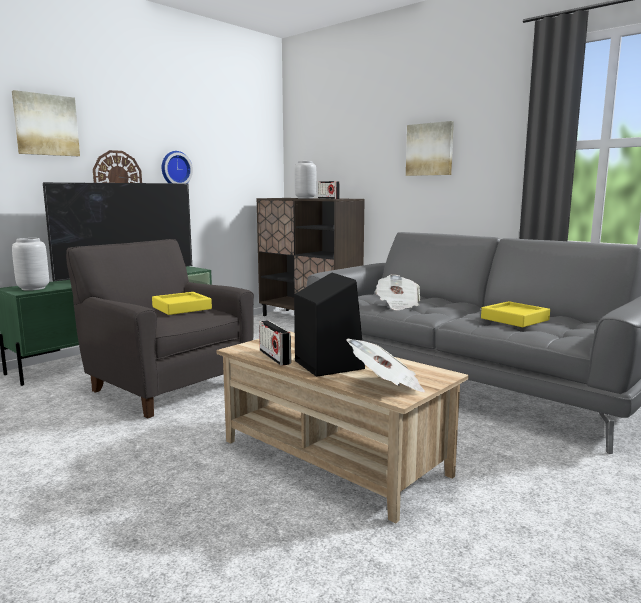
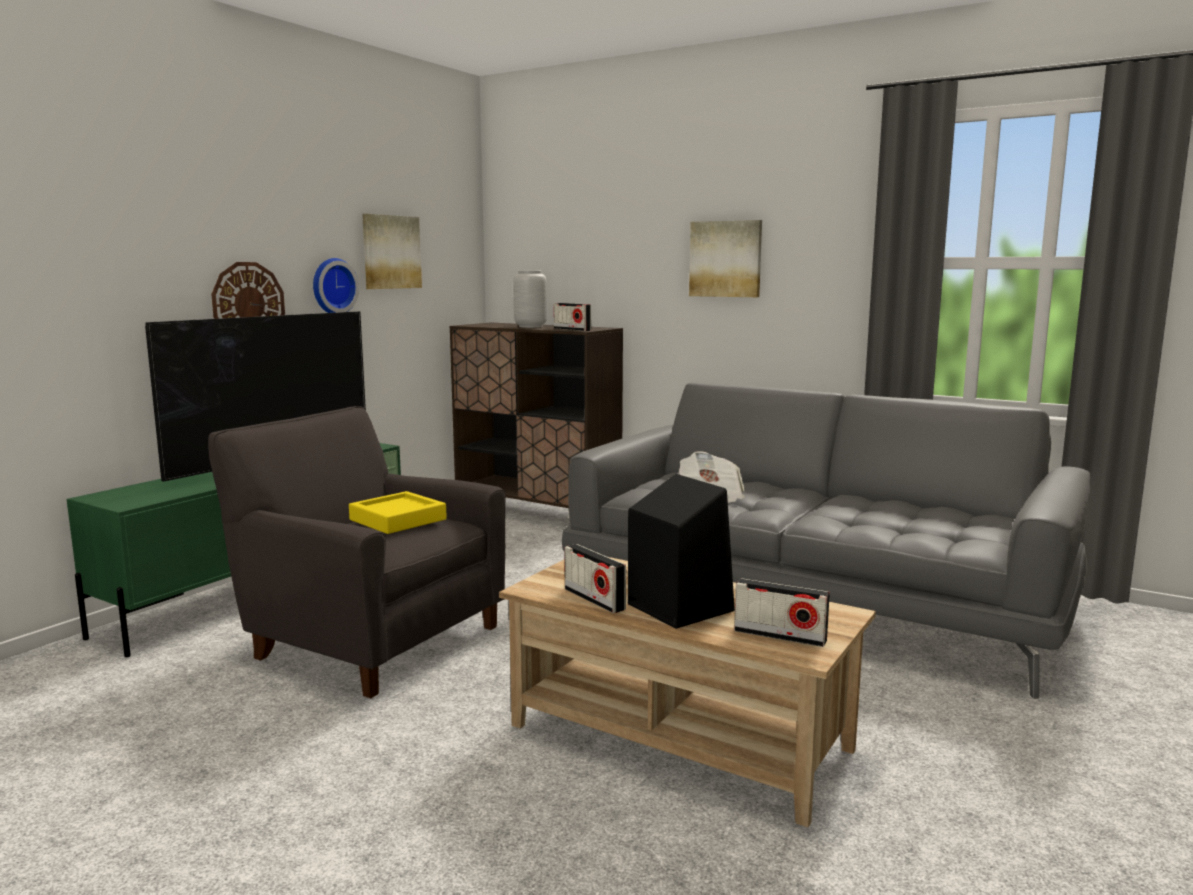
camera: 10 degrees left, 0 degrees up
picture [12,90,80,156] -> picture moved to [362,214,422,289]
grey vase [12,238,49,291] -> none
newspaper [346,339,425,392] -> radio [734,578,830,647]
yellow tray [481,301,550,327] -> none

